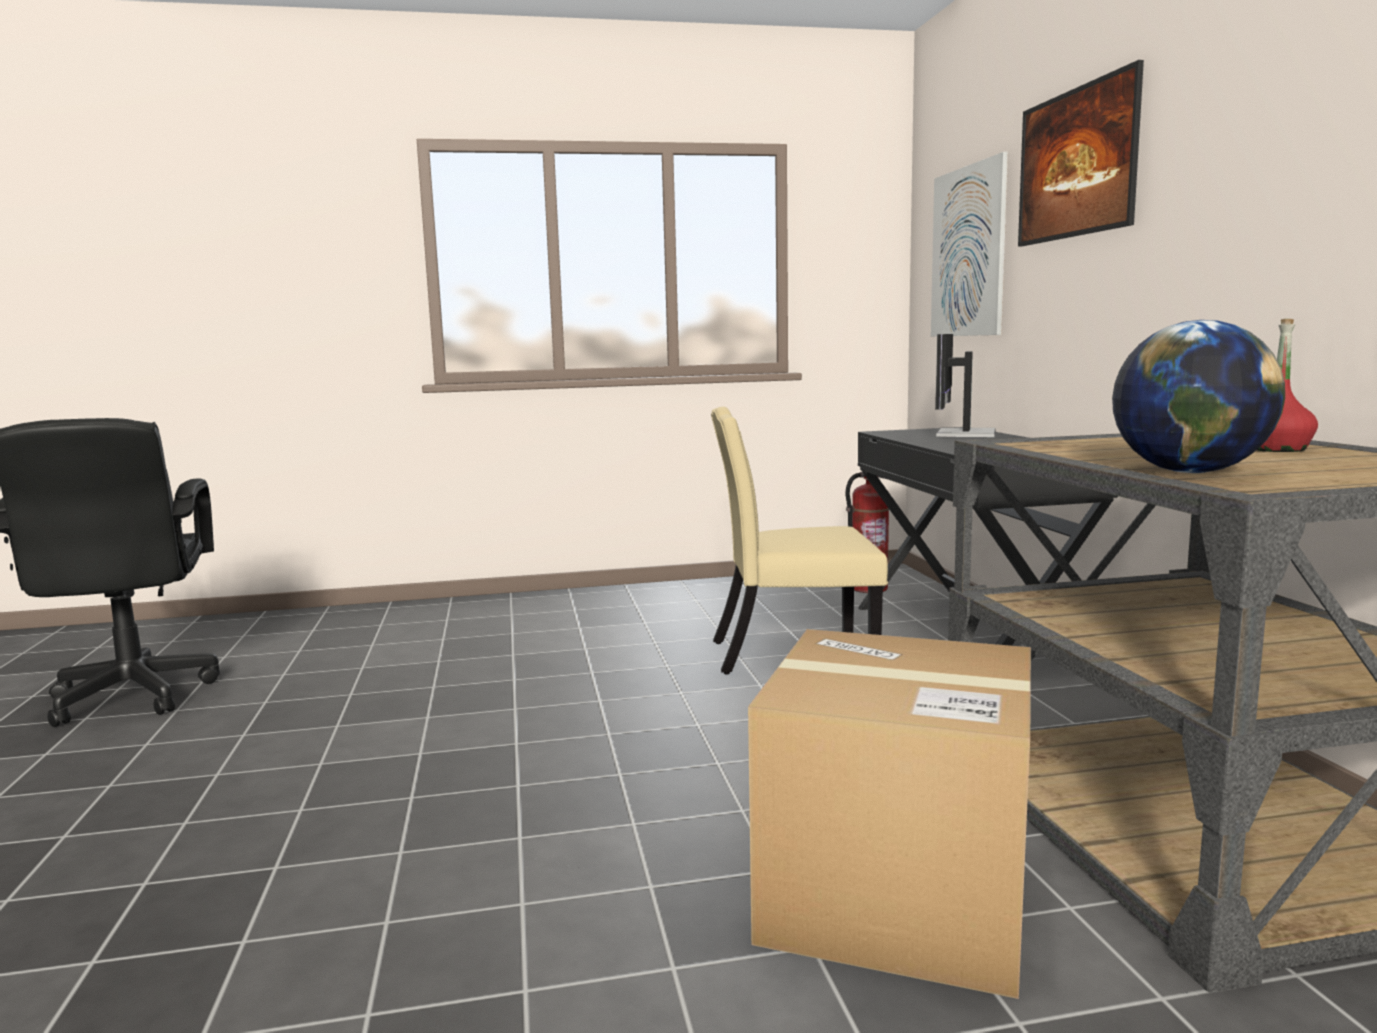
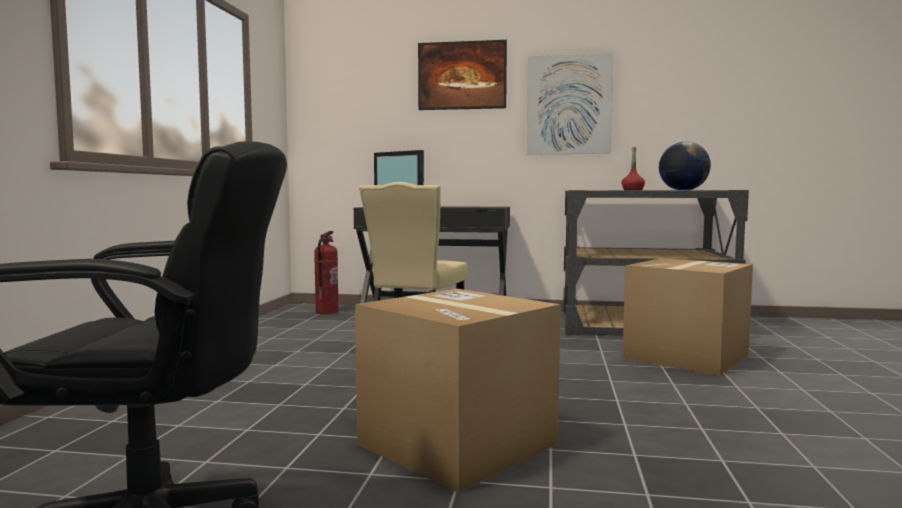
camera: 70 degrees left, 5 degrees down
picture [931,152,1008,336] -> picture moved to [527,53,614,155]
none -> cardboard box [355,289,561,493]

